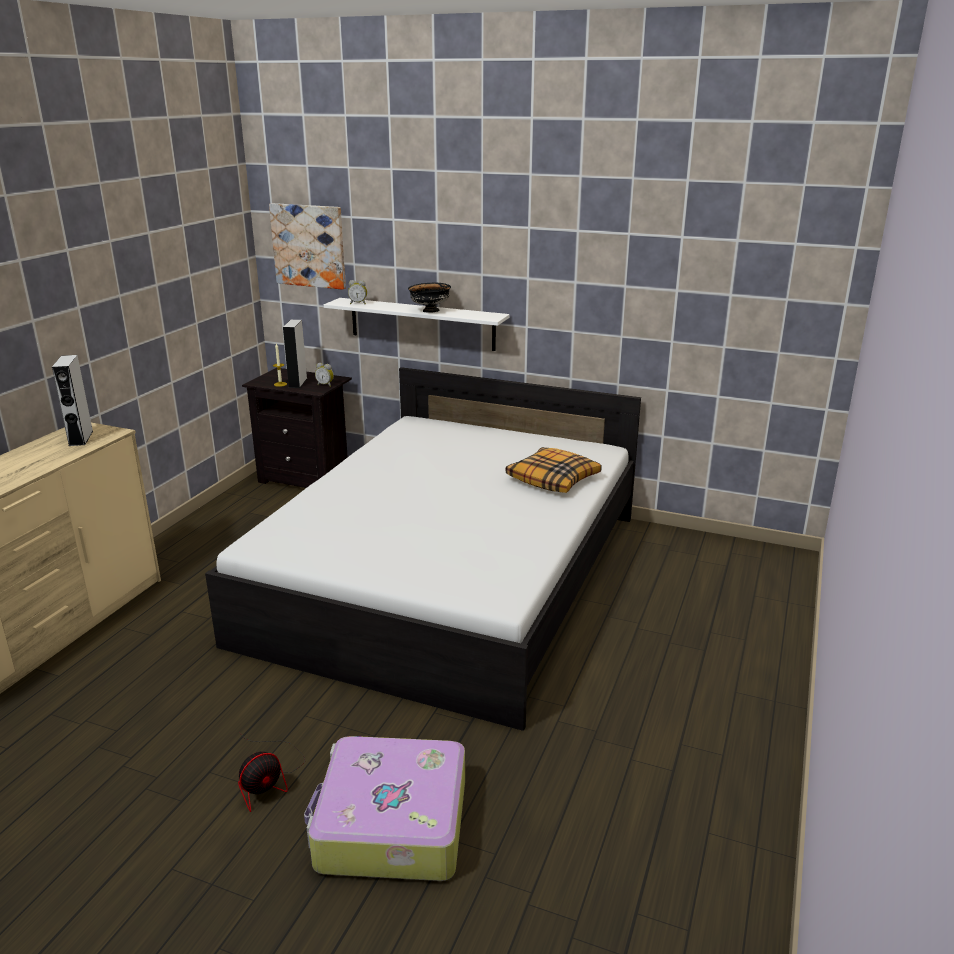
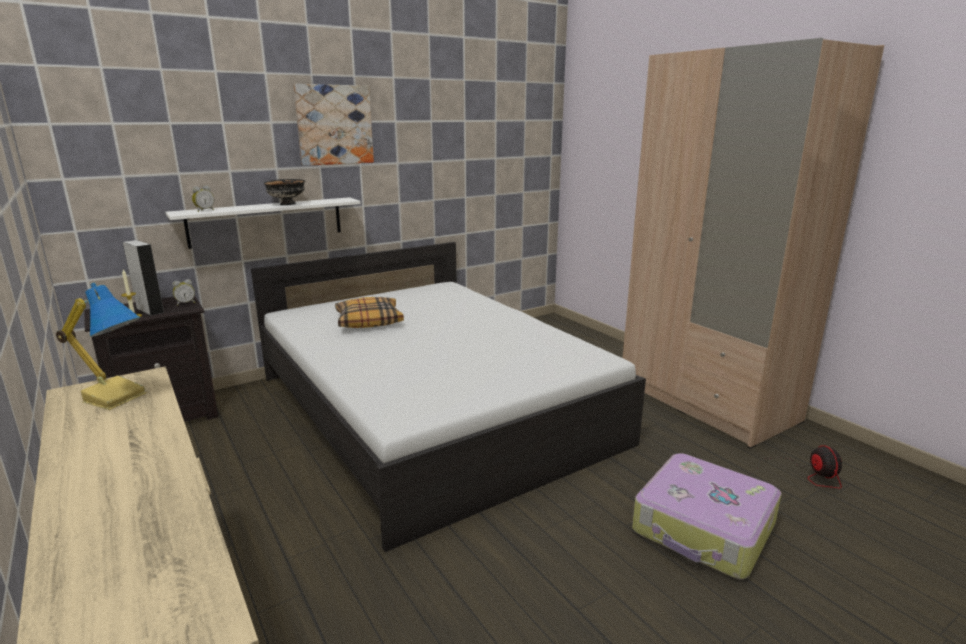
camera: 55 degrees left, 5 degrees down
grey speaker [52,355,93,446] -> table lamp [56,283,146,410]
fan [238,733,305,812] -> fan moved to [744,445,842,488]
picture [269,203,346,290] -> picture moved to [293,84,374,166]
pillow [506,447,602,493] -> pillow moved to [335,297,404,328]
none -> beige wardrobe [623,38,884,449]

